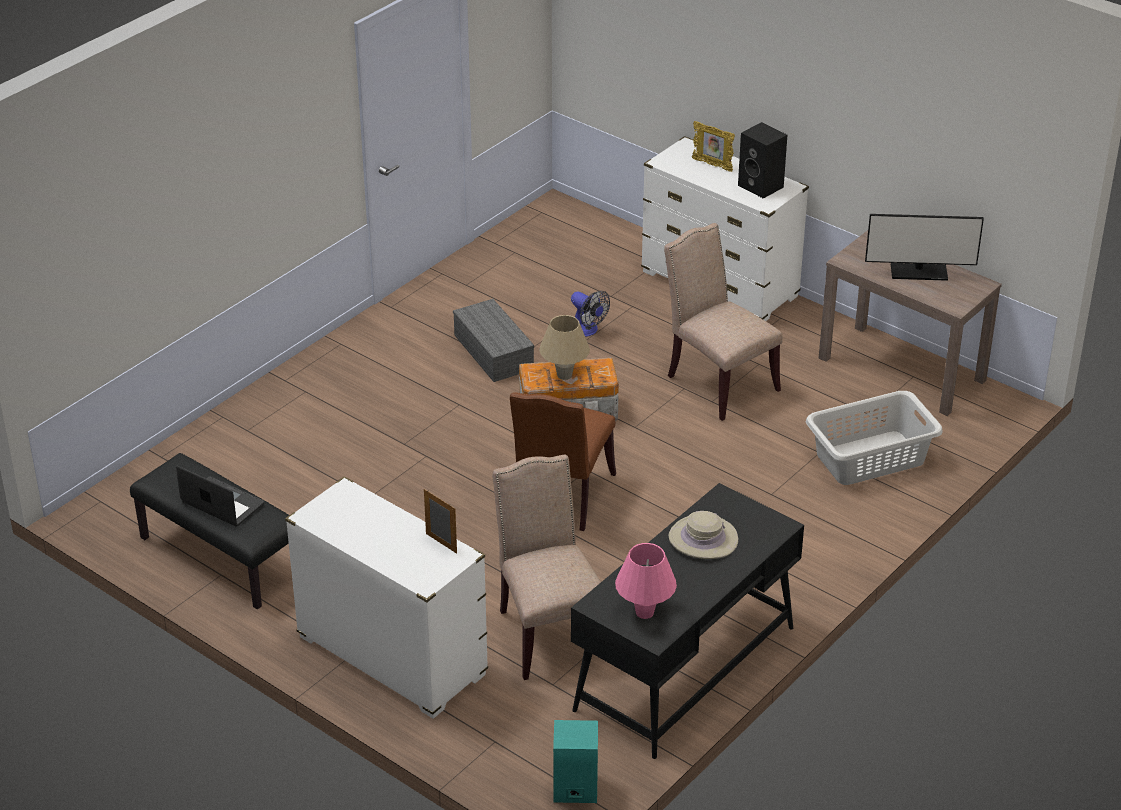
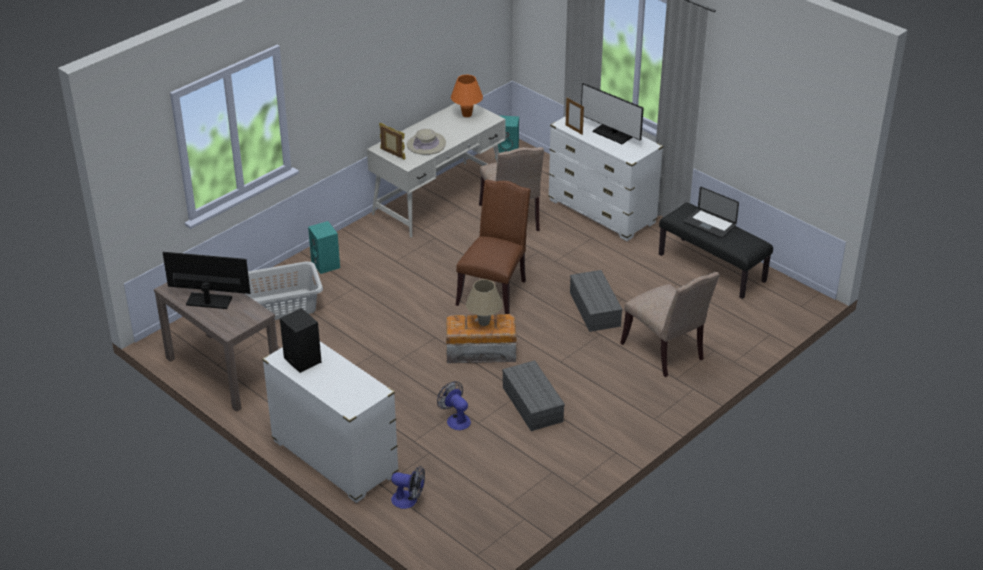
camera: 175 degrees left, 0 degrees up
black desk [571,483,804,759] -> white desk [367,103,506,238]
pink table lamp [615,543,677,619] -> orange table lamp [451,75,483,117]
beige chair [664,223,783,421] -> beige chair moved to [620,272,719,377]
picture frame [692,121,735,172] -> picture frame moved to [379,123,406,160]
none -> turquoise speaker [308,221,340,274]
none -> fan [391,466,425,509]
none -> grey storage box [570,270,622,332]
none -> monitor [581,83,644,144]

